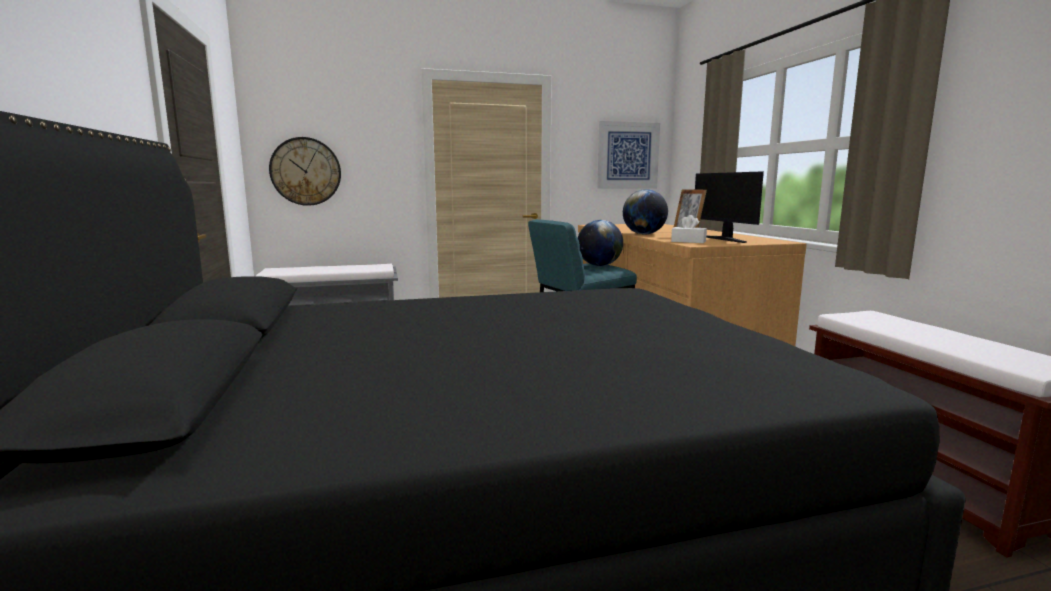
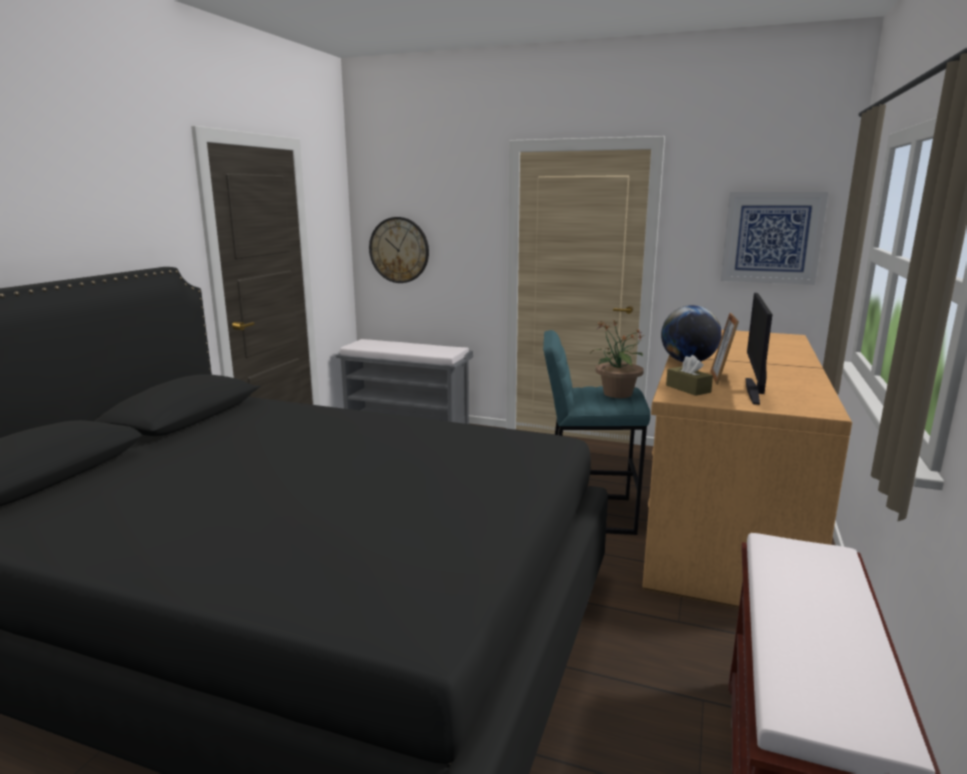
camera: 35 degrees right, 5 degrees up
globe [578,220,623,266] -> potted plant [591,320,644,398]
white tissue box [671,215,707,243] -> brown tissue box [666,355,713,396]

